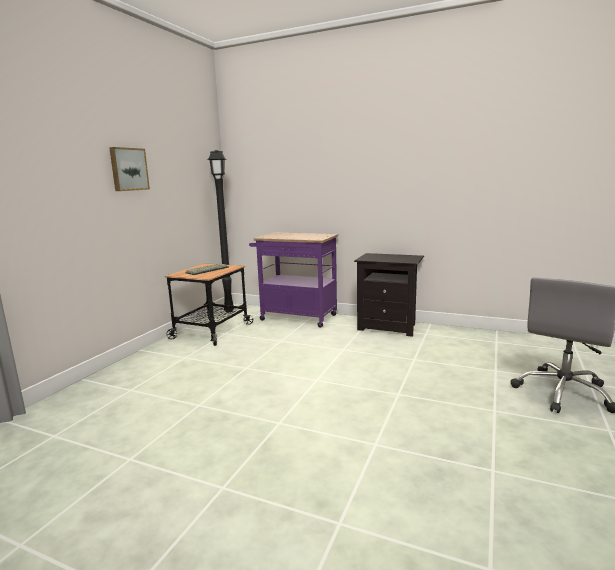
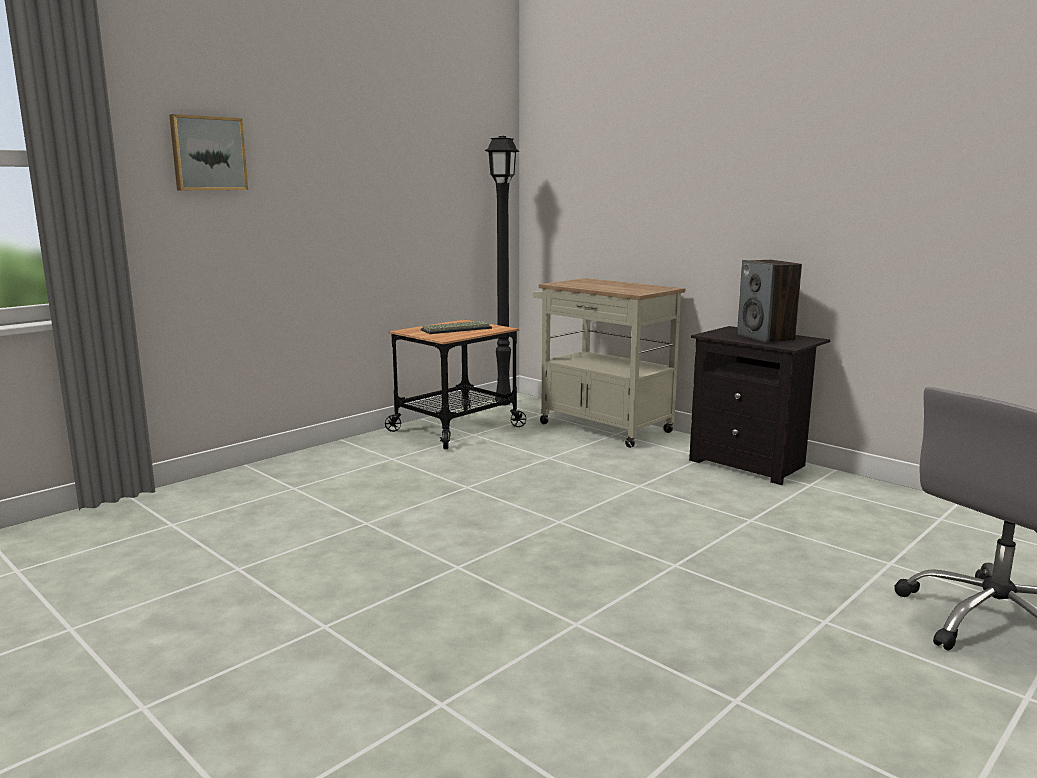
camera: 20 degrees right, 0 degrees up
picture [109,147,150,191] -> picture moved to [169,114,248,190]
purple cart [249,232,338,328] -> beige cart [533,278,685,448]
none -> speaker [737,260,802,343]

